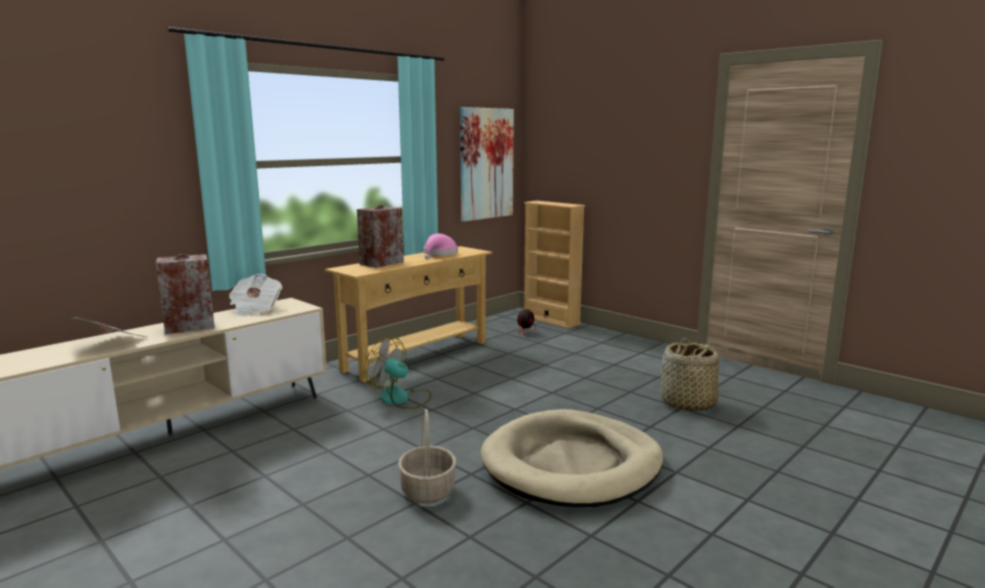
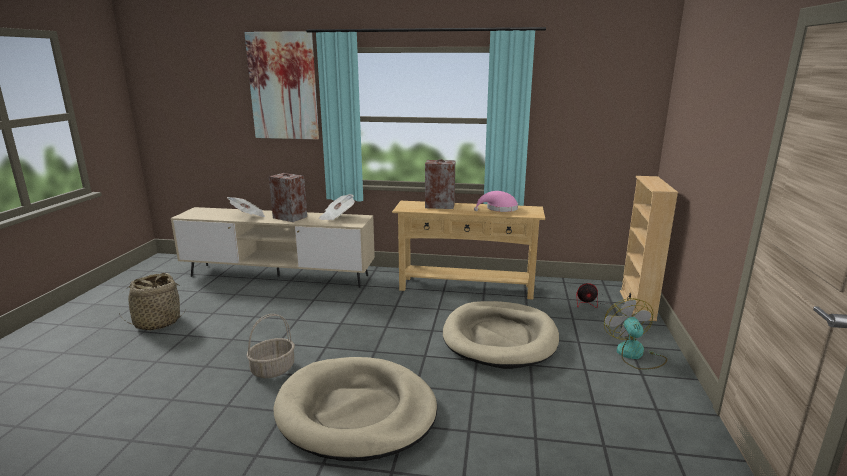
camera: 55 degrees right, 5 degrees up
fan [364,337,431,409] -> fan moved to [604,298,667,370]
picture [460,107,514,221] -> picture moved to [244,31,319,139]
basket [661,338,719,411] -> basket moved to [120,273,186,331]
none -> beige dog bed [443,301,559,369]

